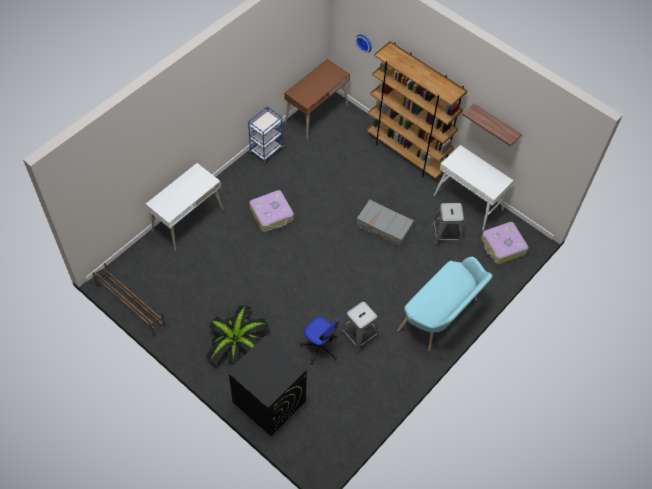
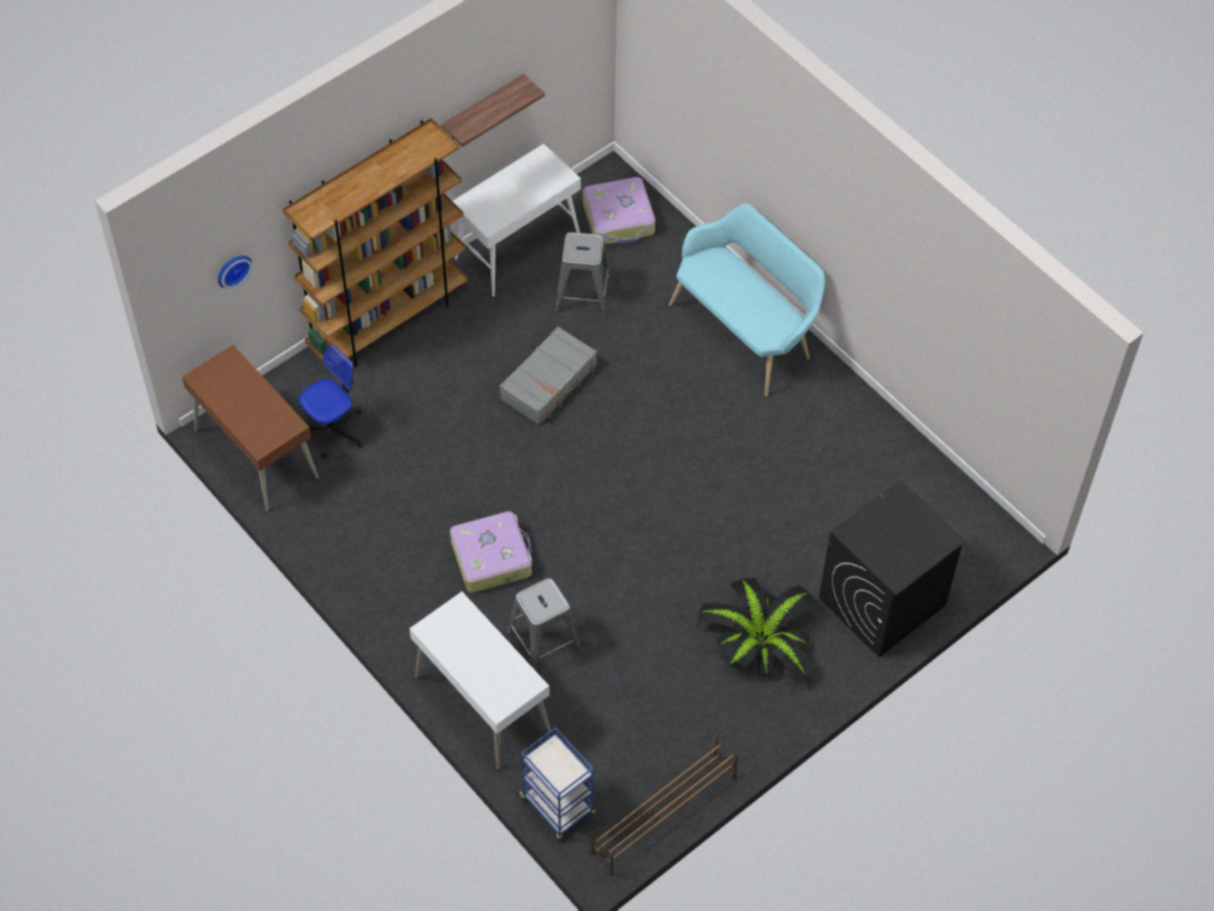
camera: 80 degrees left, 0 degrees up
blue cart [248,106,285,164] -> blue cart moved to [518,727,595,840]
office chair [300,317,339,364] -> office chair moved to [299,344,364,458]
grey stool [338,302,380,355] -> grey stool moved to [506,578,581,671]

